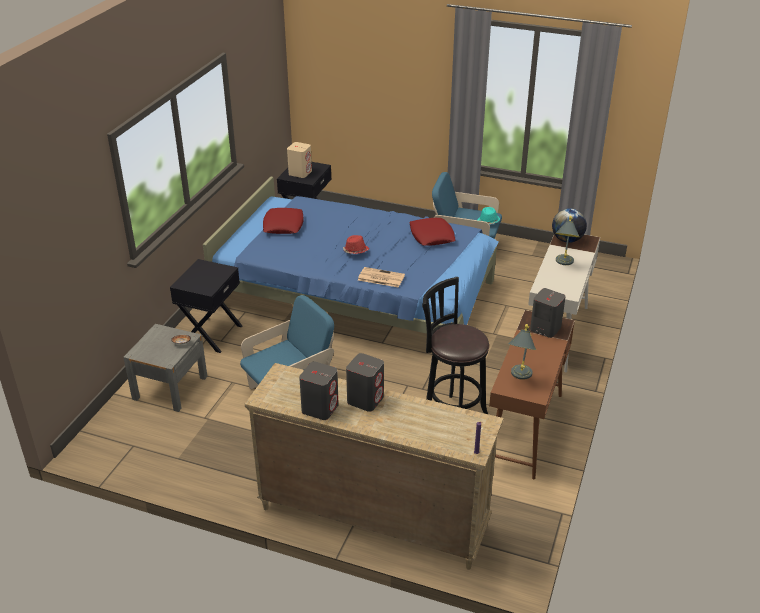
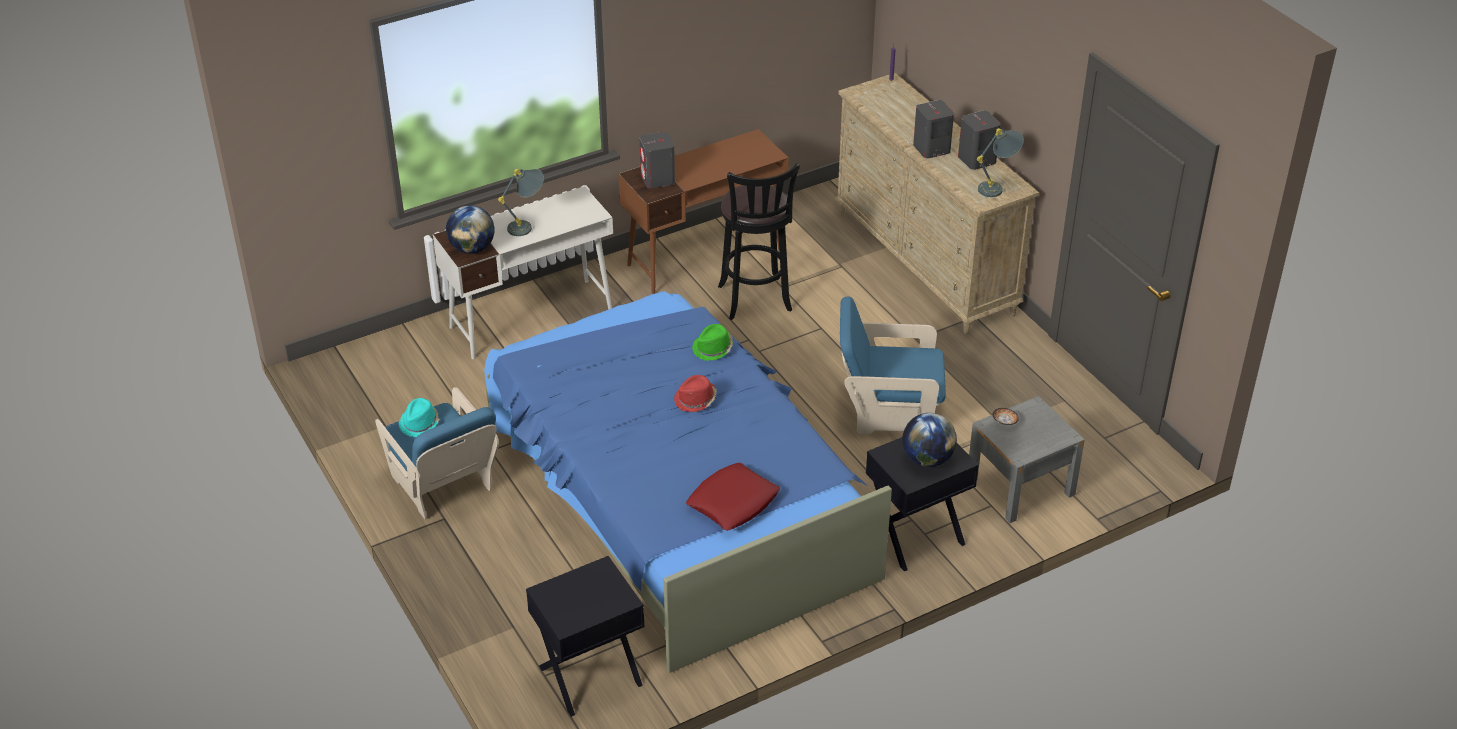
camera: 140 degrees left, 5 degrees up
beige speaker [287,142,312,178] -> none
newspaper [358,267,405,288] -> green hat [692,324,733,360]
red pillow [409,218,456,246] -> none
grey table lamp [508,324,536,380] -> grey table lamp moved to [977,128,1024,197]
none -> globe [902,413,957,467]

